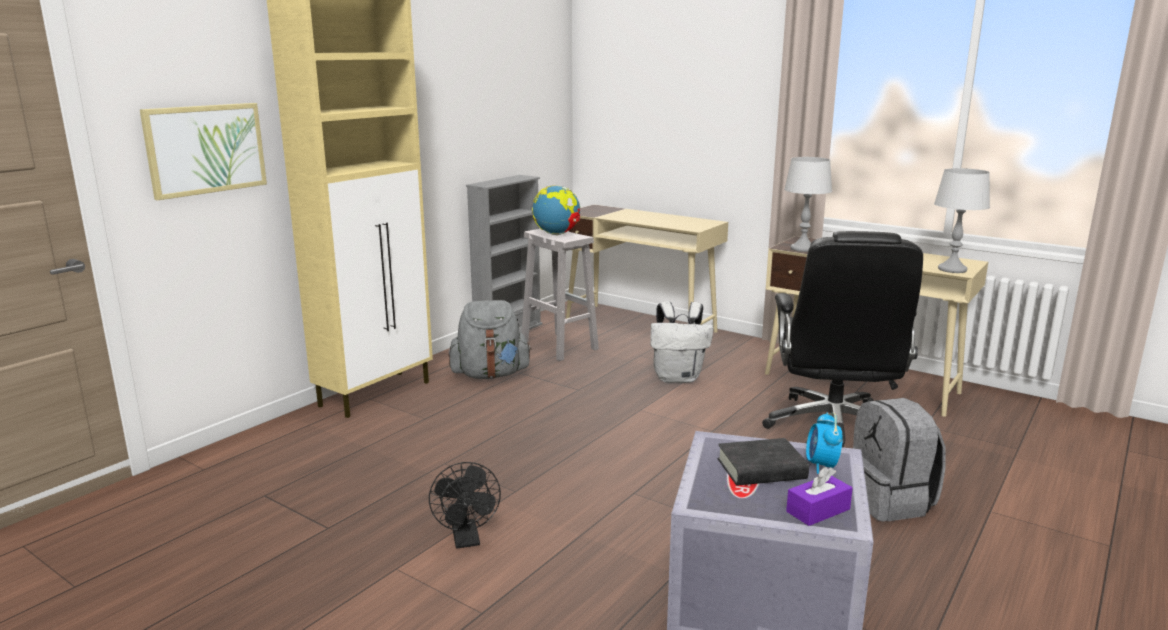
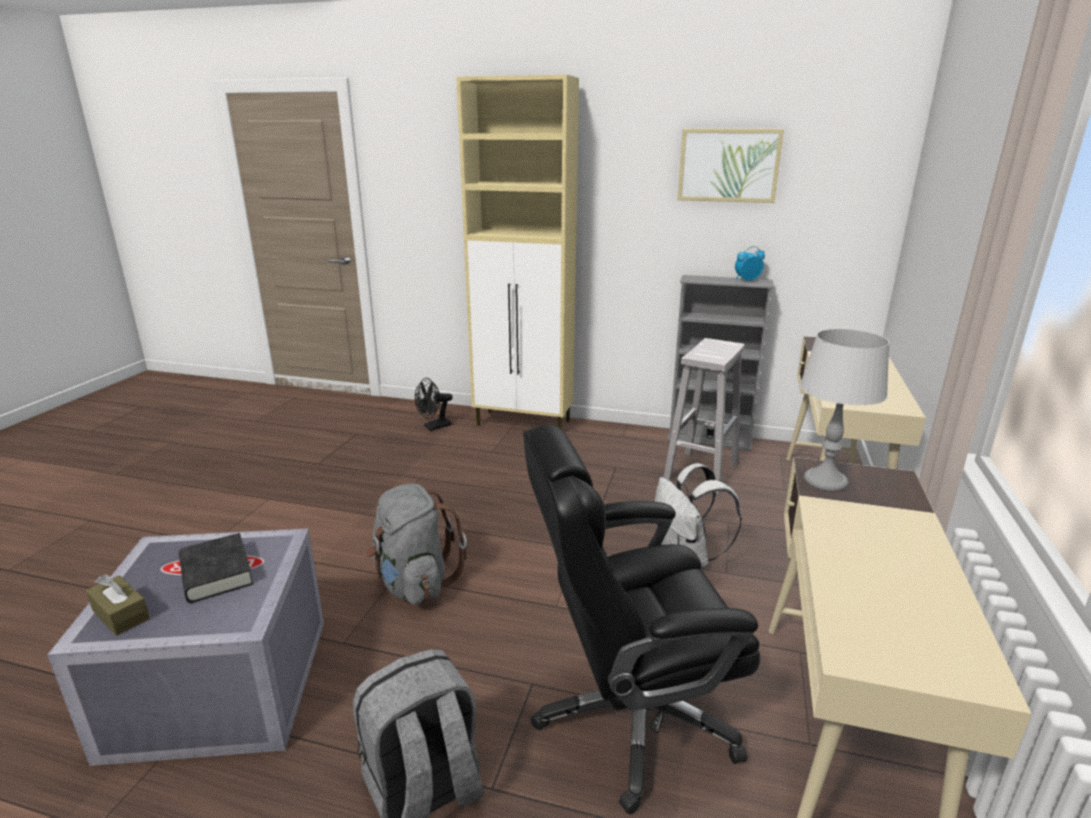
camera: 70 degrees right, 5 degrees up
picture [140,103,267,200] -> picture moved to [678,129,784,203]
black fan [429,462,501,548] -> black fan moved to [415,378,453,431]
grey backpack [448,300,532,379] -> grey backpack moved to [365,484,467,605]
globe [532,185,580,235] -> none
purple tissue box [786,467,853,526] -> brown tissue box [86,574,150,636]
alarm clock [806,413,843,474] -> alarm clock moved to [735,246,765,281]
grey table lamp [934,168,990,273] -> none

